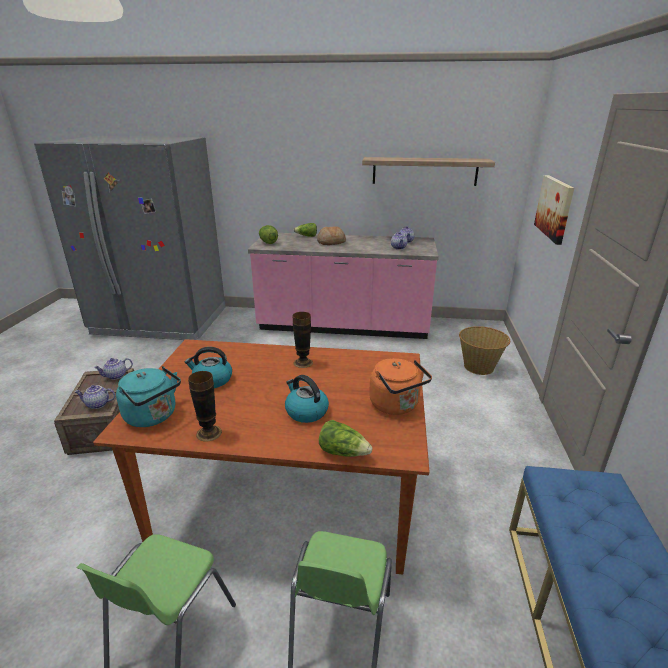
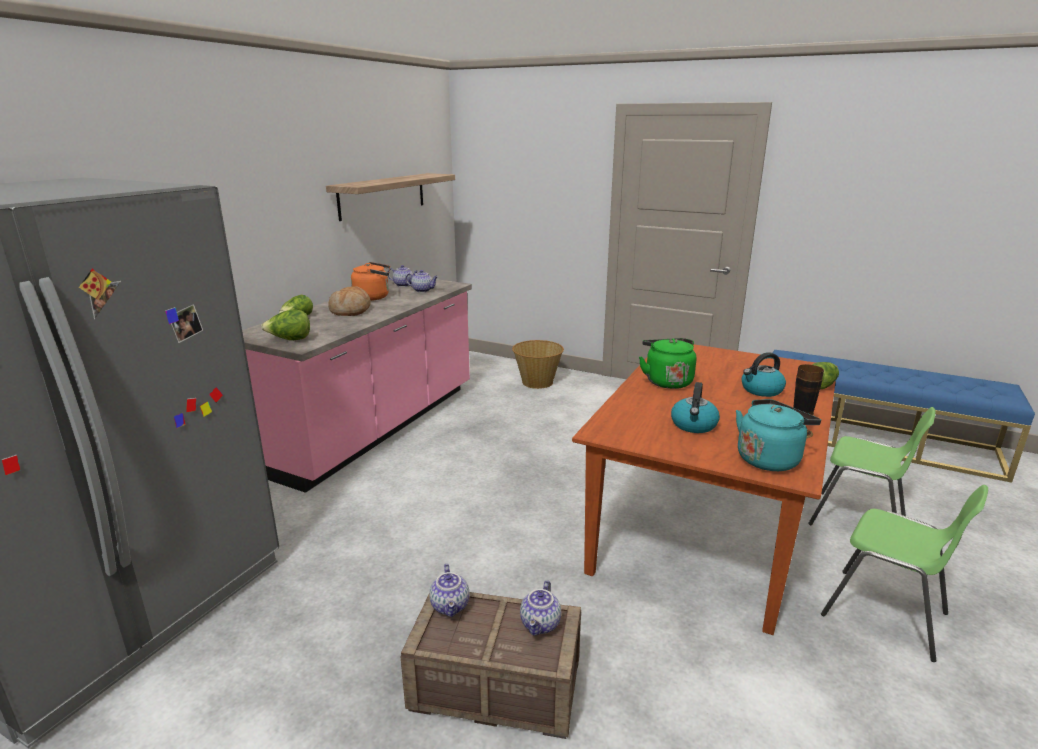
camera: 70 degrees left, 5 degrees down
vase [293,312,313,368] -> green kettle [639,338,696,389]
orange kettle [369,358,432,415] -> orange kettle moved to [351,262,390,301]
picture [534,175,574,245] -> none

